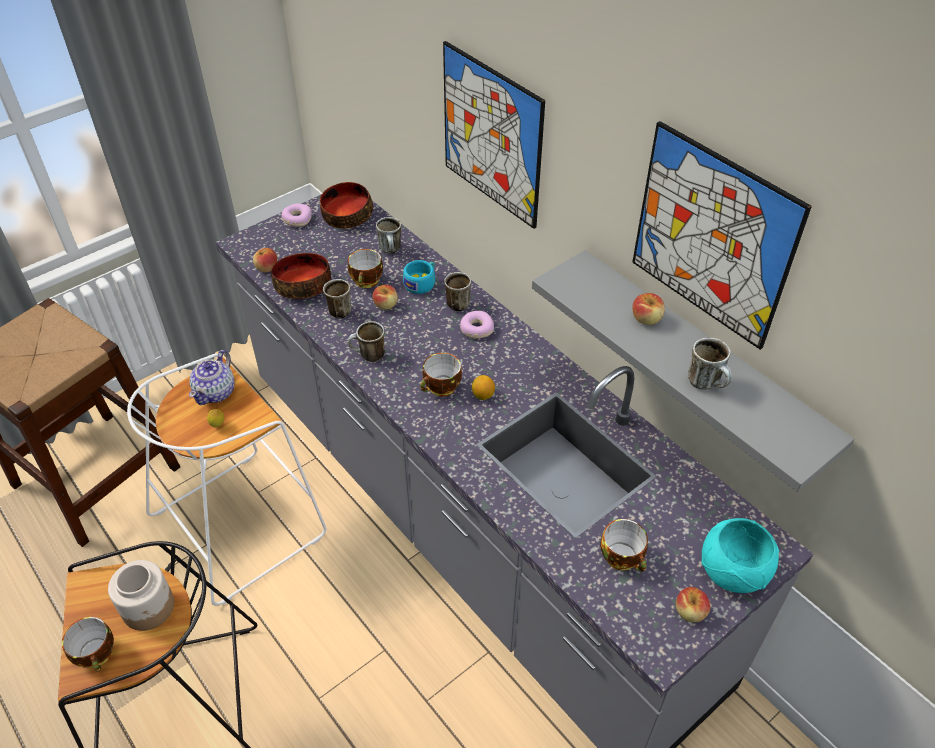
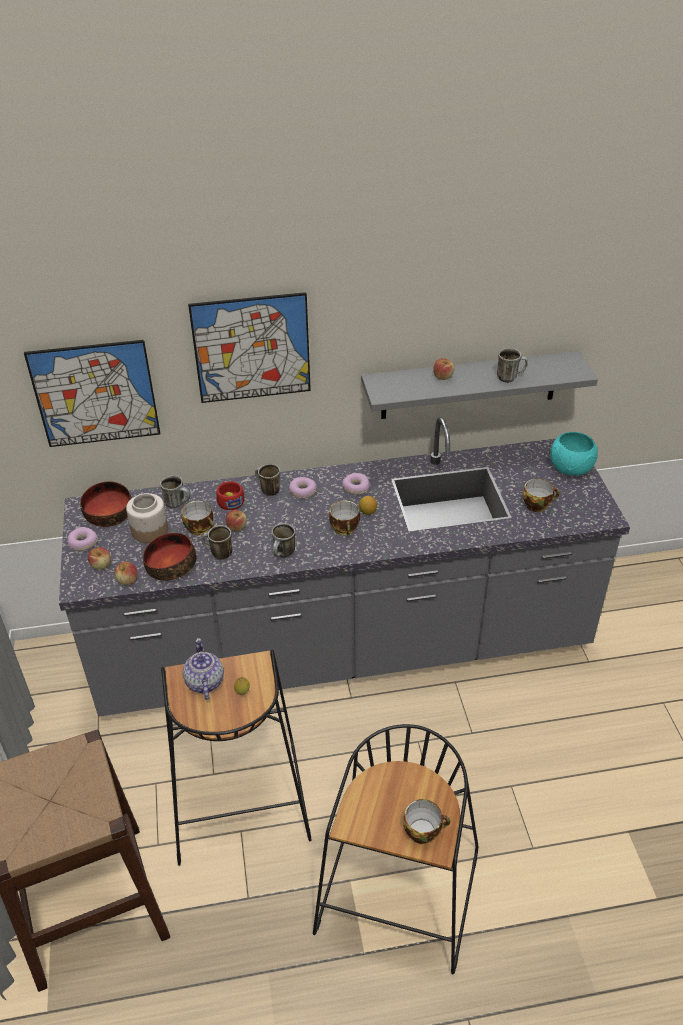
camera: 60 degrees left, 5 degrees down
jar [108,560,174,631] -> jar moved to [126,493,168,543]
white stool [127,354,327,606] -> black stool [161,650,311,866]
teapot [189,350,235,405] -> teapot turned 150 degrees counterclockwise [183,638,224,700]
turquoise cup [403,260,435,294] -> red cup [216,481,245,510]
picture [632,121,812,350] -> picture moved to [24,340,161,447]
apple [676,587,710,622] -> apple moved to [88,547,111,570]
none -> donut [342,473,370,495]

